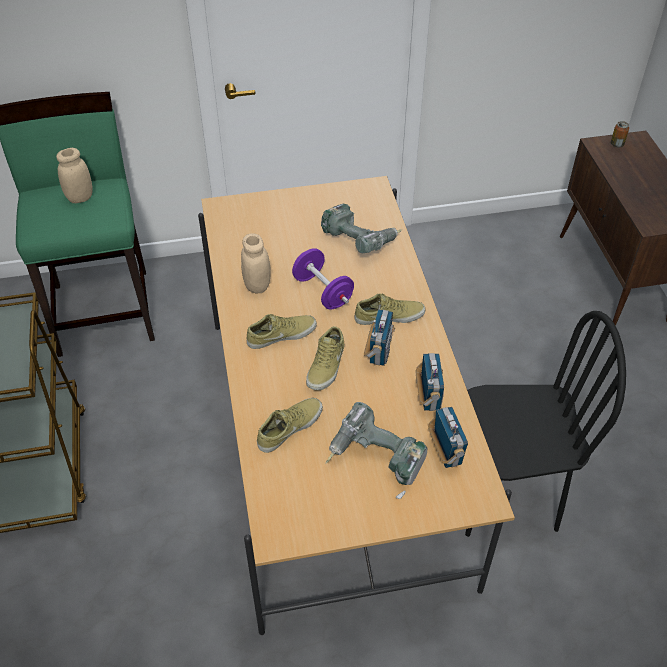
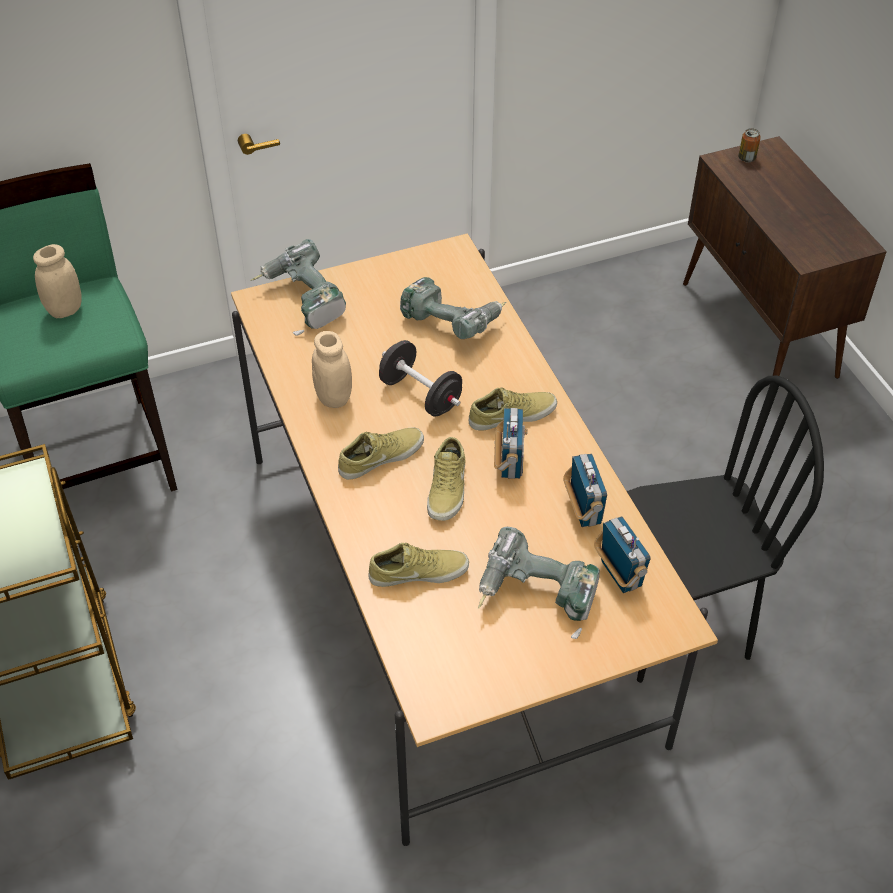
camera: 10 degrees left, 0 degrees up
beige shoe [257,398,323,453] -> beige shoe turned 45 degrees clockwise [369,543,469,587]
purple dumbbell [292,248,354,310] -> black dumbbell [379,340,462,416]
none -> power drill [250,239,346,336]

